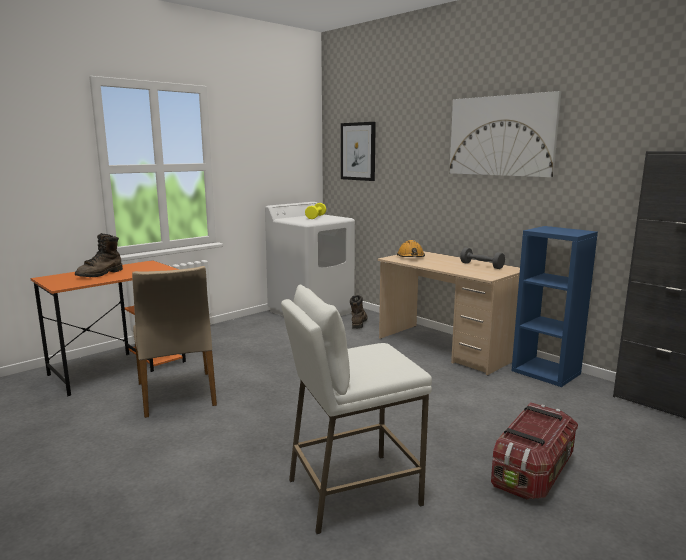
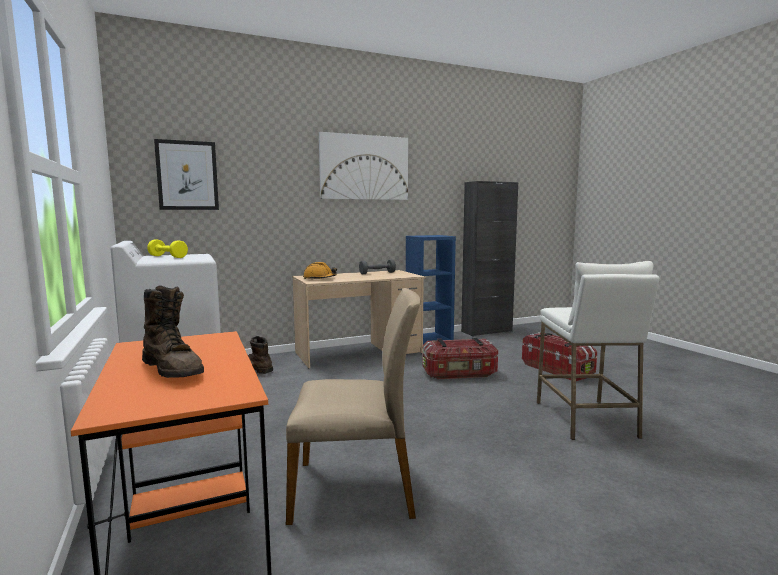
camera: 70 degrees left, 5 degrees down
none -> storage box [422,337,498,379]

